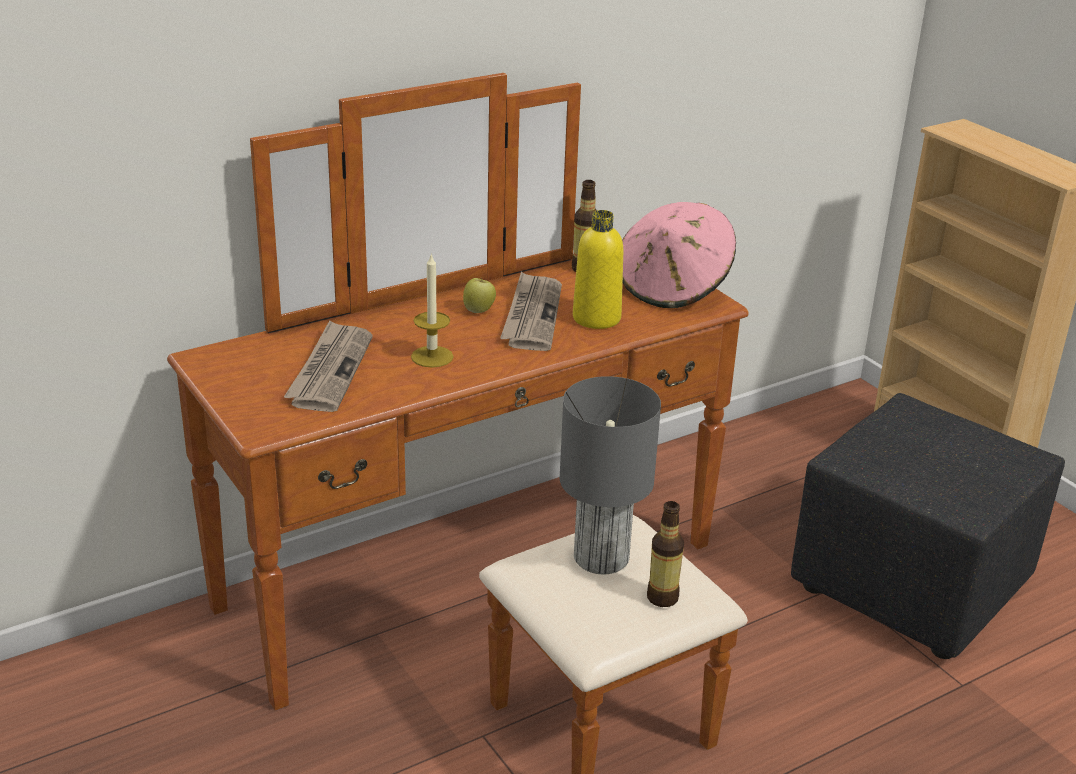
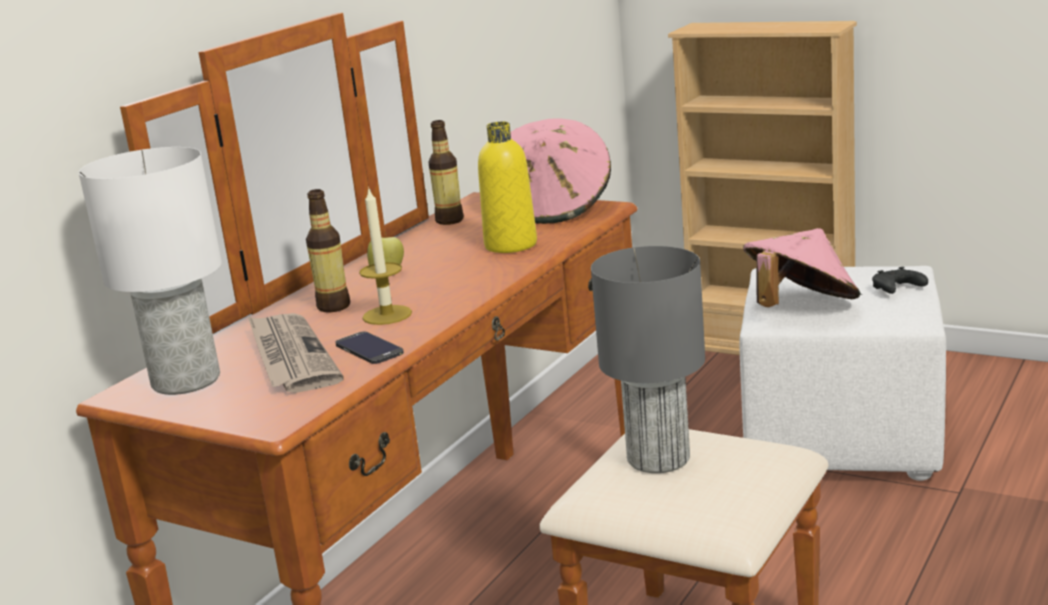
camera: 25 degrees left, 10 degrees down
newspaper [500,271,562,351] -> none
bottle [647,501,684,607] -> bottle moved to [306,189,350,312]
black ottoman [791,393,1065,659] -> white ottoman [739,266,946,481]
none -> white table lamp [79,147,222,395]
none -> phone [335,332,404,364]
none -> pink hat [743,228,860,307]
none -> black game controller [872,267,928,294]

